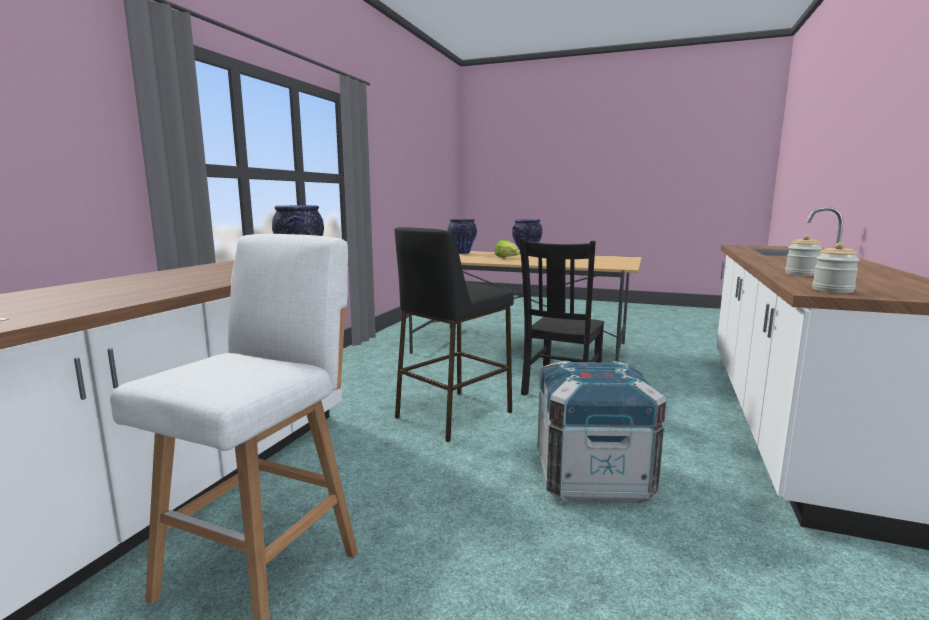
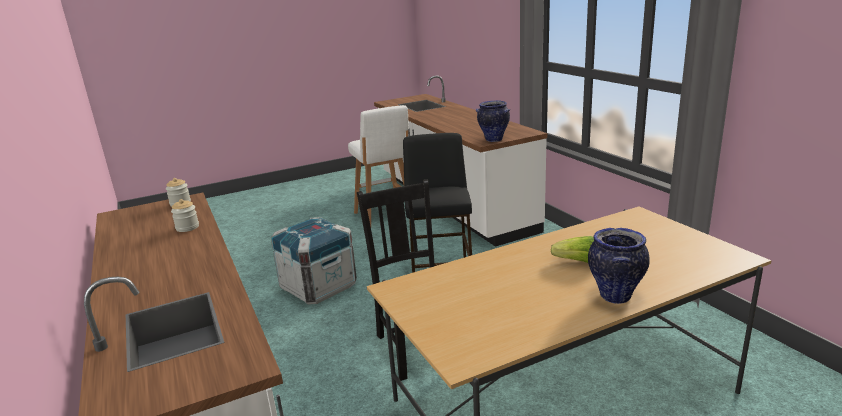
camera: 135 degrees right, 10 degrees up
vase [448,219,477,254] -> none

